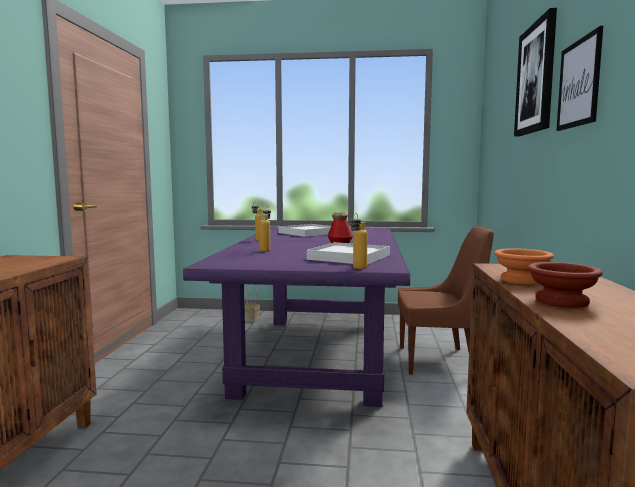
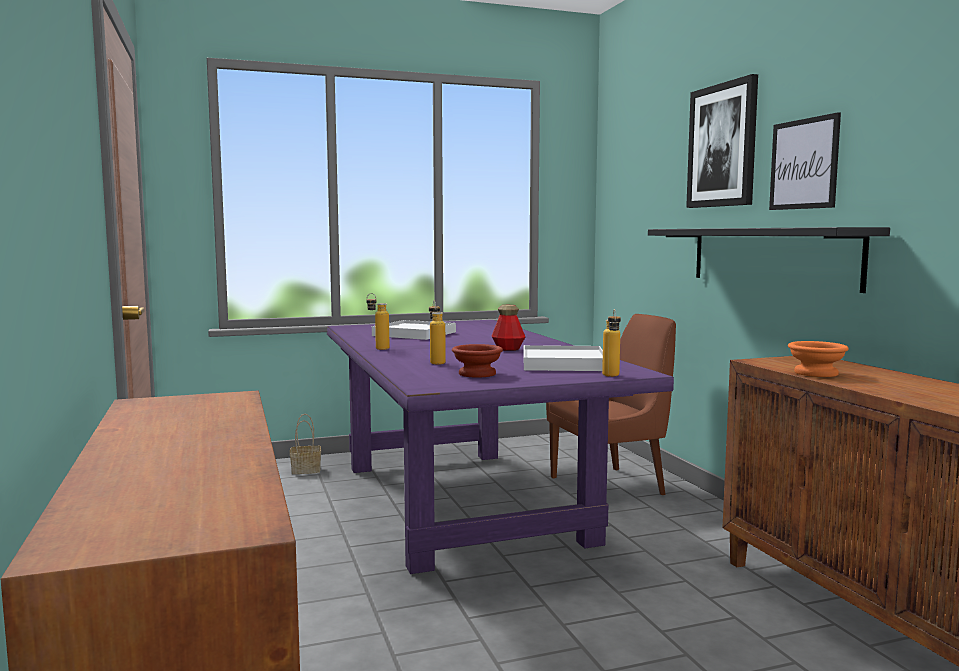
camera: 25 degrees left, 0 degrees up
brown bowl [528,262,603,308] -> brown bowl moved to [452,344,503,378]
none -> black shelf [648,227,890,293]

